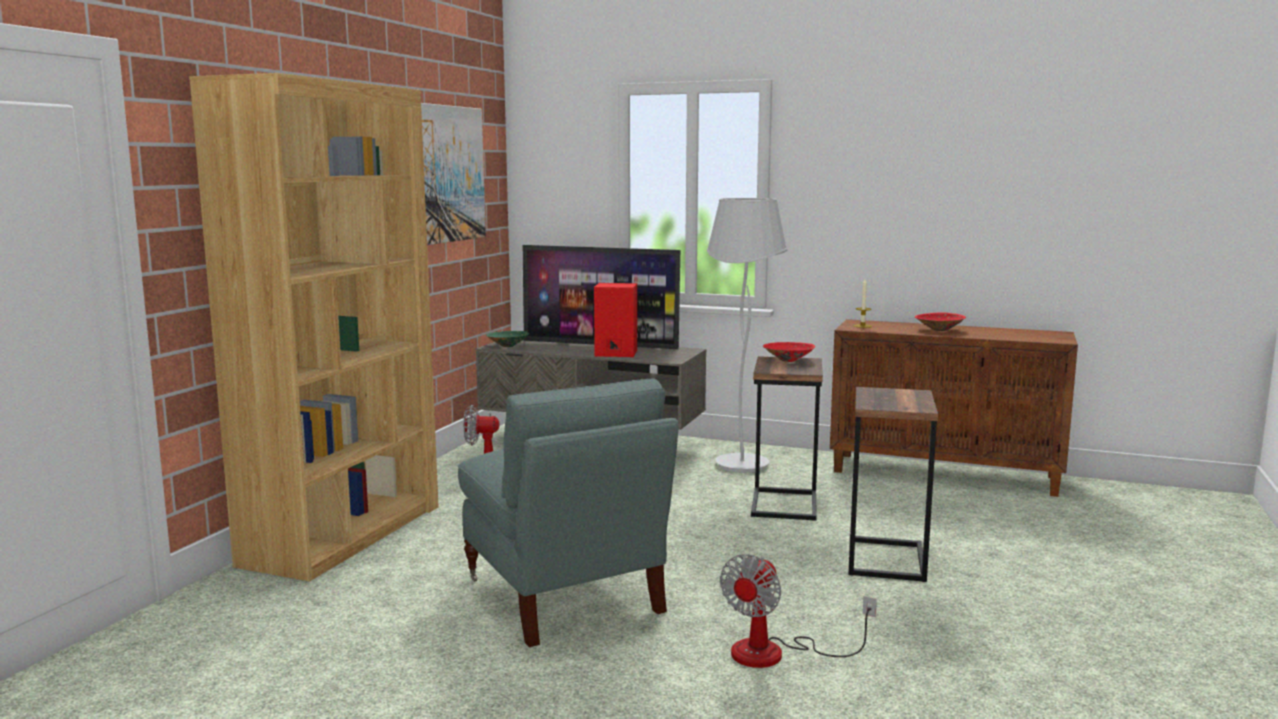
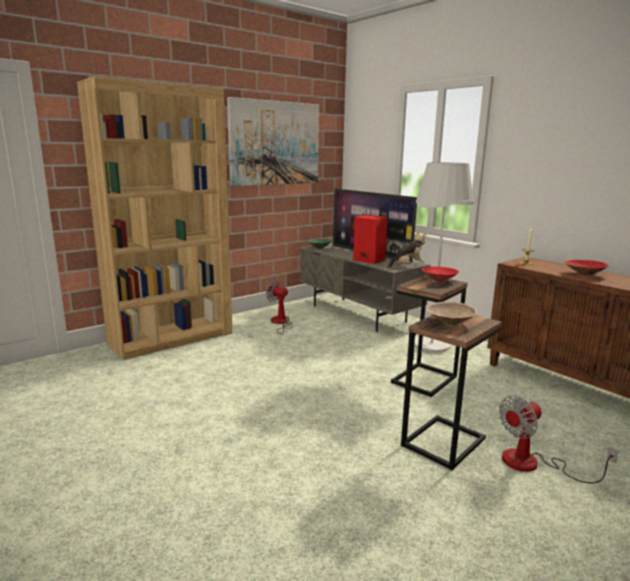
camera: 30 degrees right, 5 degrees up
grey armchair [458,379,678,647] -> none
fan [720,554,877,668] -> fan moved to [499,395,619,483]
none -> plush toy [387,232,427,268]
none -> beige bowl [426,301,478,325]

